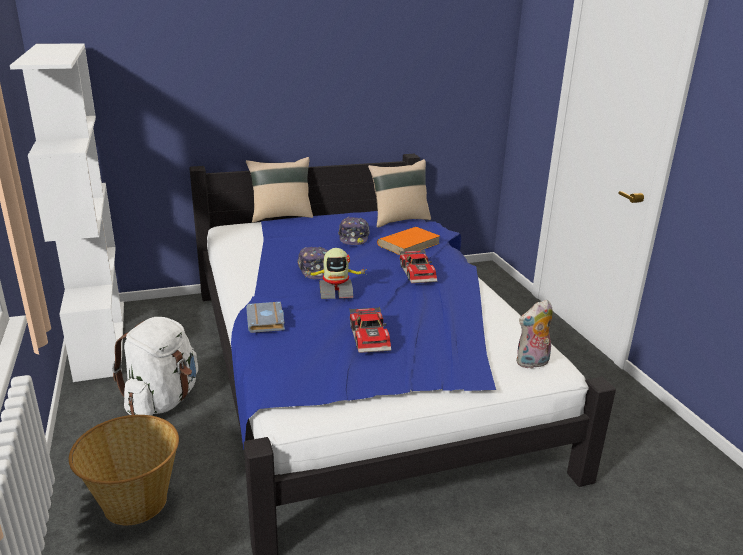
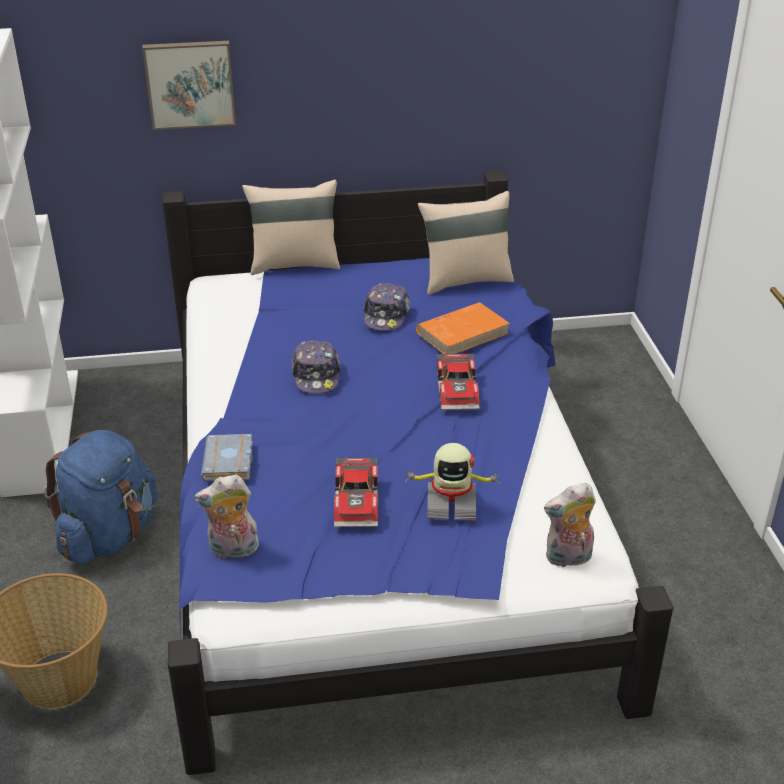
camera: 10 degrees right, 10 degrees up
white backpack [112,317,198,416] -> blue backpack [44,430,158,564]
toy robot [304,248,368,299] -> toy robot moved to [404,443,501,520]
none -> picture [142,41,236,130]
none -> plush toy [194,474,260,559]

